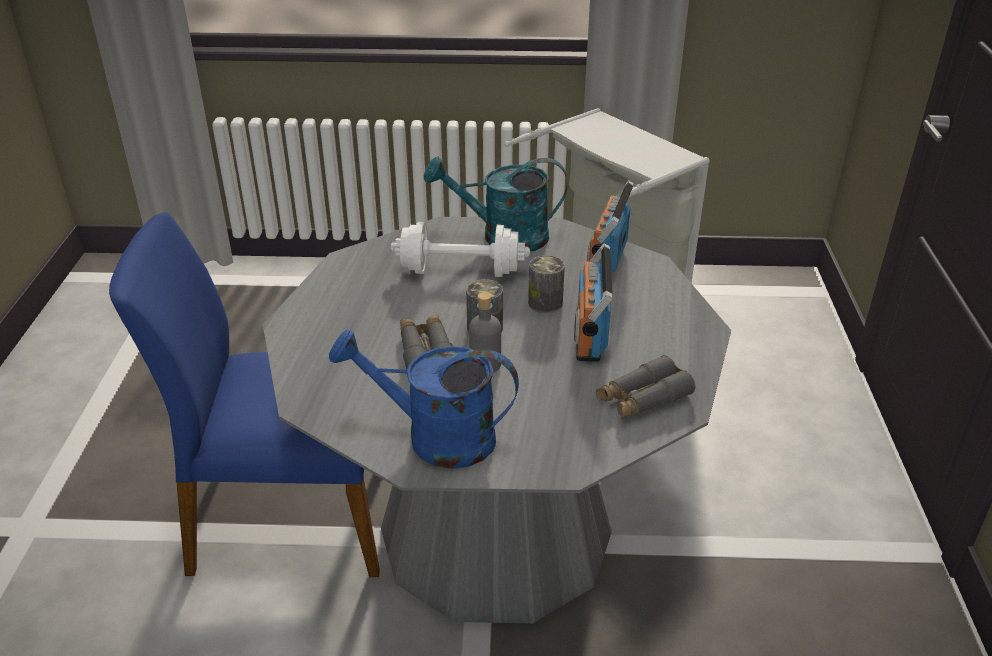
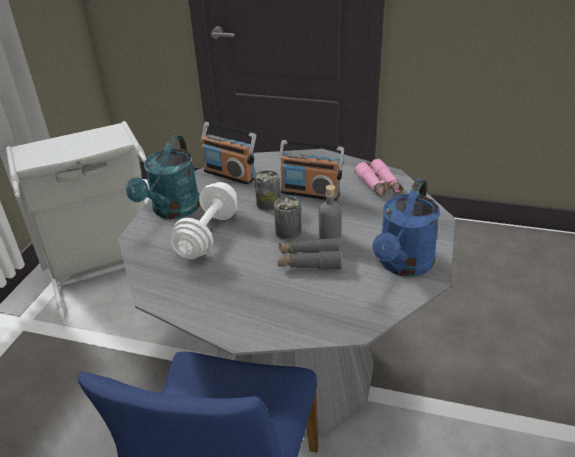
camera: 75 degrees left, 0 degrees up
grey binoculars [596,355,695,419] -> pink binoculars [354,159,403,197]

